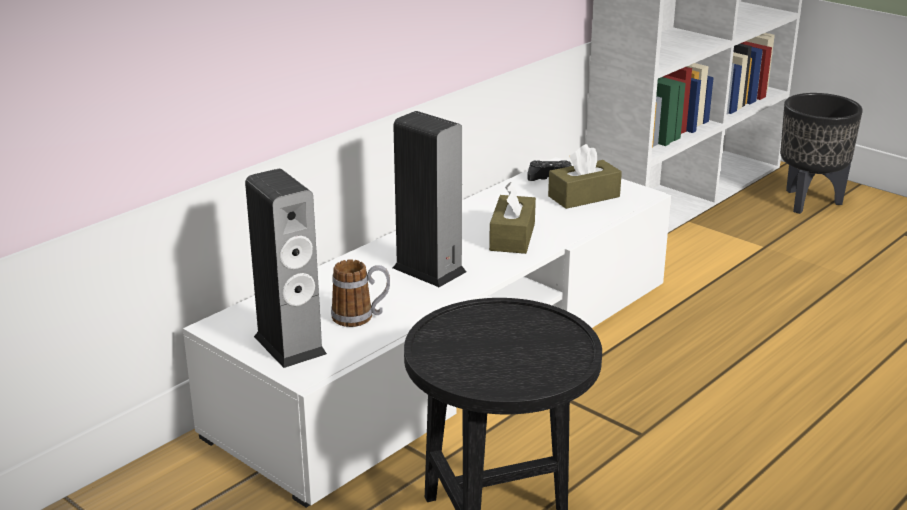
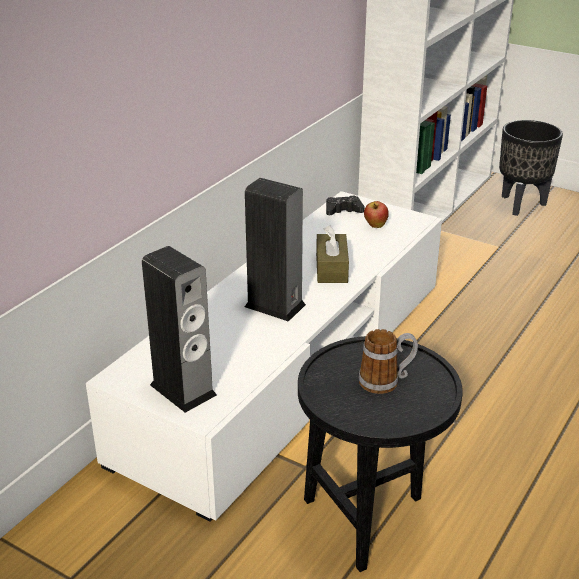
camera: 10 degrees left, 5 degrees up
mug [331,259,390,327] -> mug moved to [359,329,418,394]
brown tissue box [548,144,622,209] -> apple [364,201,389,228]

